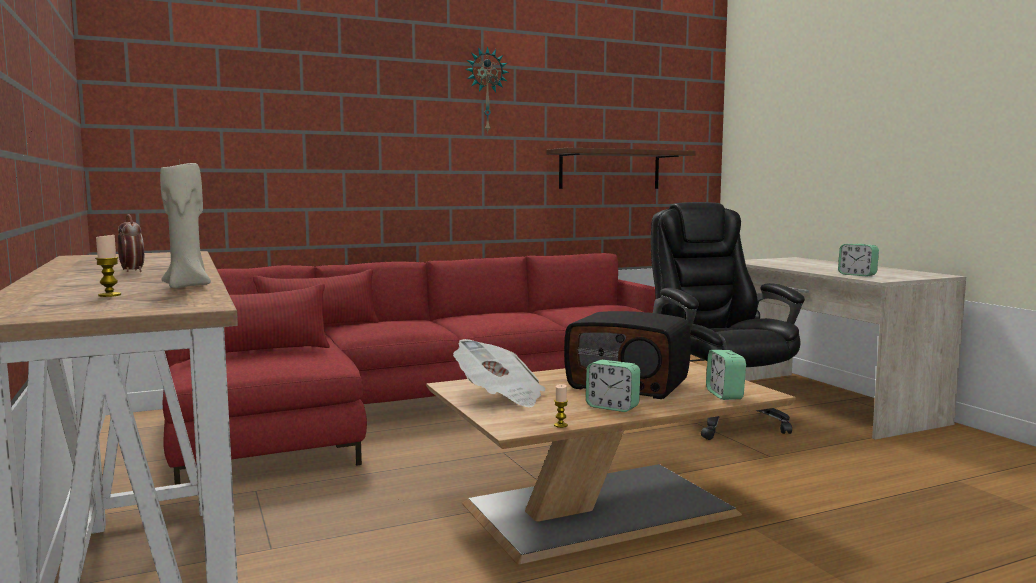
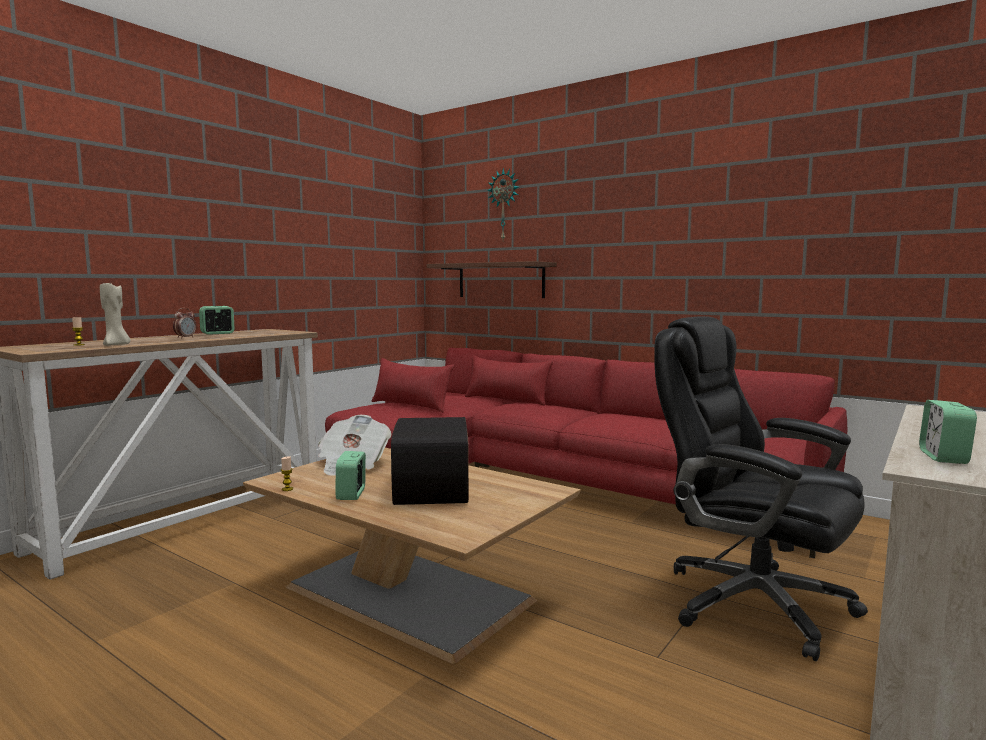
camera: 60 degrees right, 0 degrees up
wall clock [465,46,509,134] -> wall clock moved to [487,168,519,240]
brown shelf [546,148,696,189] -> brown shelf moved to [426,261,557,298]
black office chair [651,202,805,440] -> black office chair turned 90 degrees counterclockwise [654,316,868,661]
alarm clock [706,350,746,400] -> alarm clock moved to [199,306,235,335]

